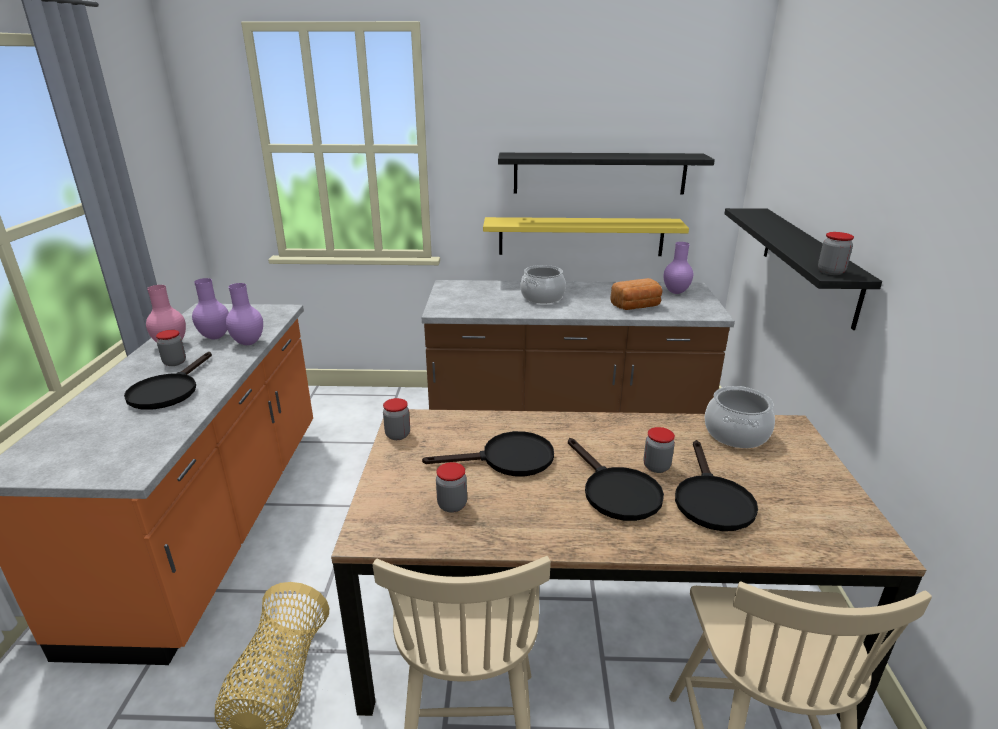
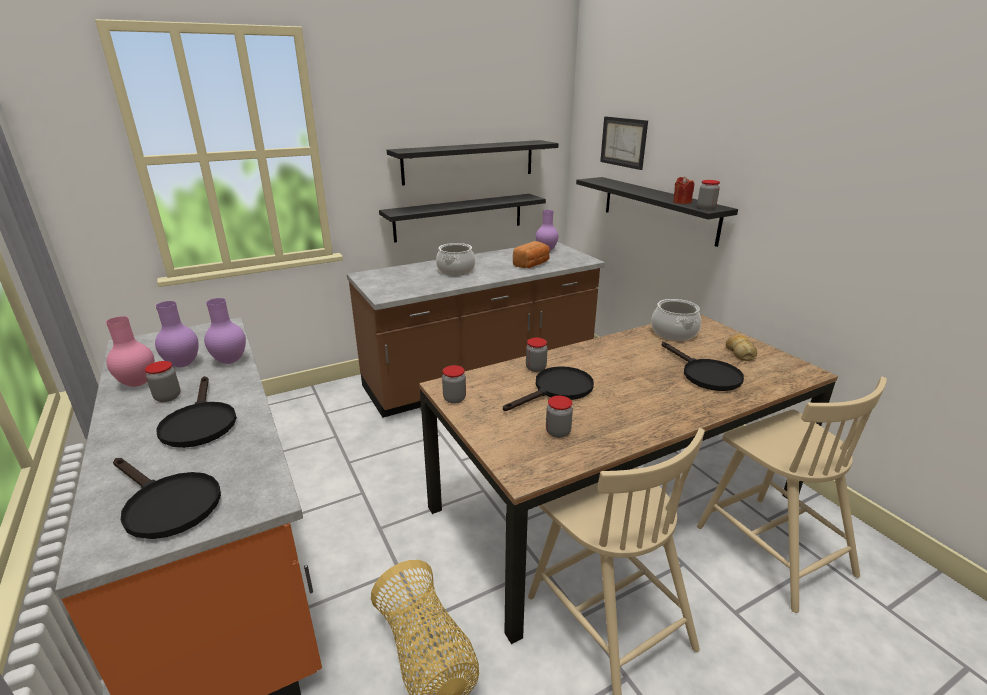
camera: 30 degrees left, 0 degrees up
yellow shelf [483,217,689,256] -> black shelf [379,194,546,243]
black frying pan [568,438,664,521] -> black frying pan moved to [113,458,221,539]
jar [644,427,675,473] -> jar moved to [526,338,548,372]
none -> picture [600,116,648,170]
none -> red candle [673,177,694,204]
none -> bread [726,335,757,361]

